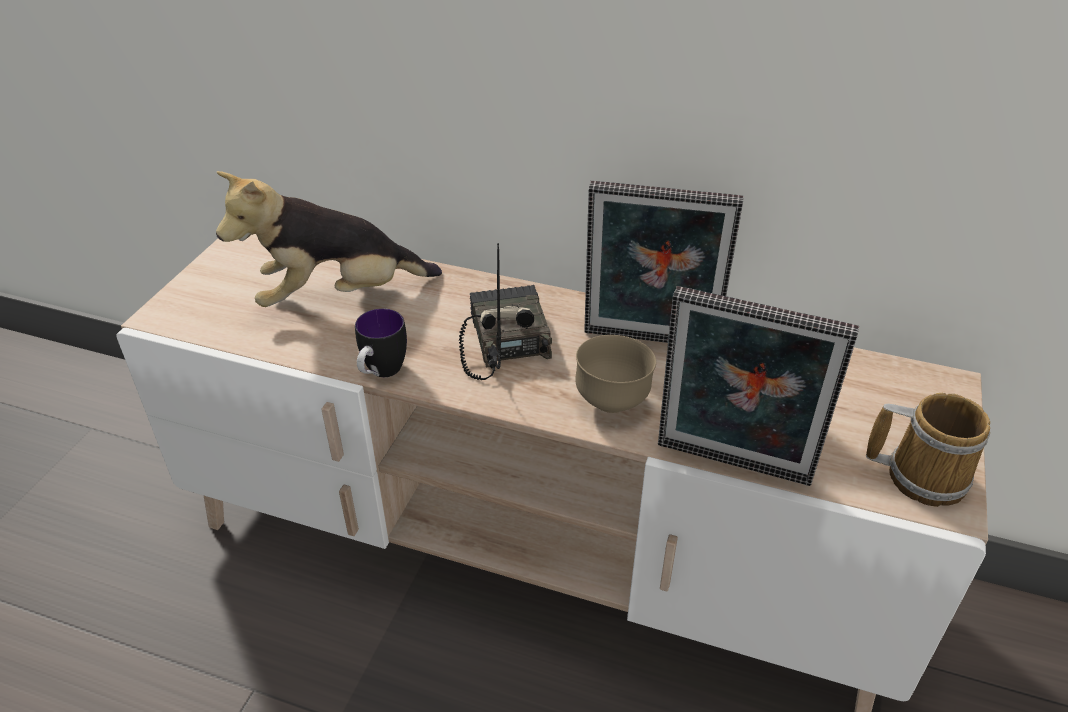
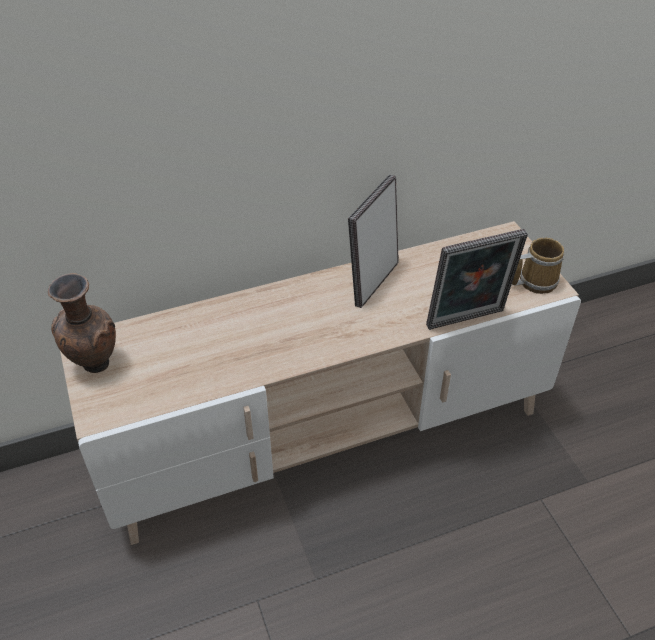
camera: 40 degrees left, 5 degrees up
plush toy [216,171,442,307] -> none
mug [355,308,407,377] -> none
radio [459,243,552,380] -> none
brown bowl [575,335,656,413] -> none
picture frame [584,181,743,343] -> picture frame turned 150 degrees clockwise [348,175,399,308]
none -> brown vase [48,273,116,373]

